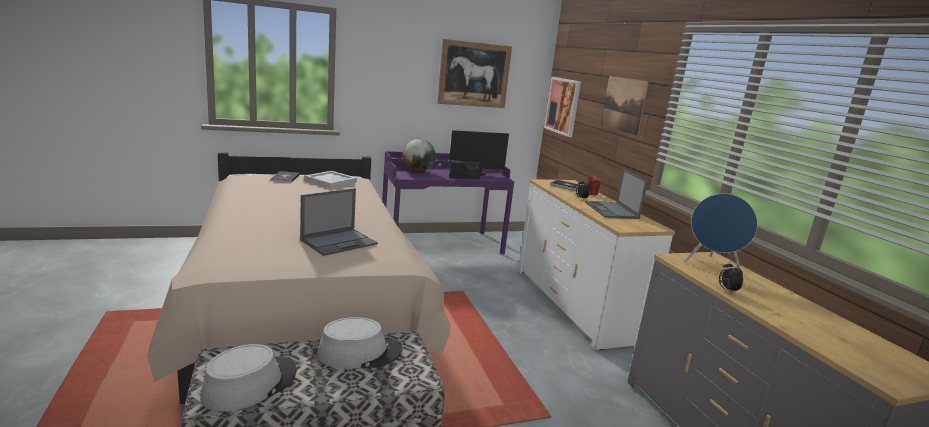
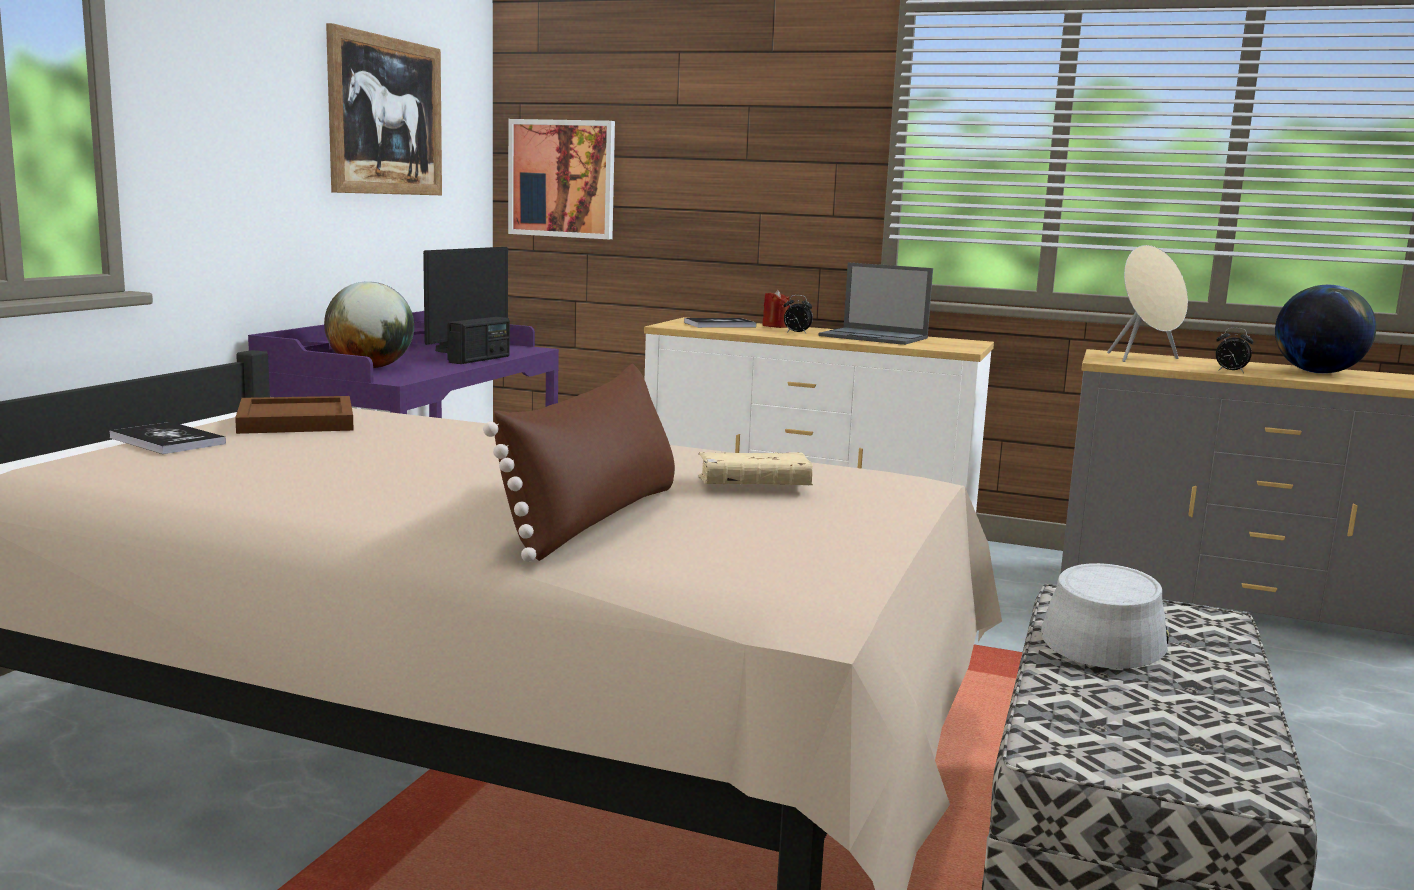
camera: 50 degrees left, 5 degrees down
grey hat [200,344,297,412] -> none
laptop [300,188,378,256] -> beige book [698,452,813,485]
white tray [305,171,357,189] -> brown tray [235,396,354,434]
picture [601,76,649,136] -> none
blue speaker [684,193,758,269] -> beige speaker [1107,245,1188,362]
none -> brown pillow [483,364,675,562]
none -> globe [1275,285,1376,374]

